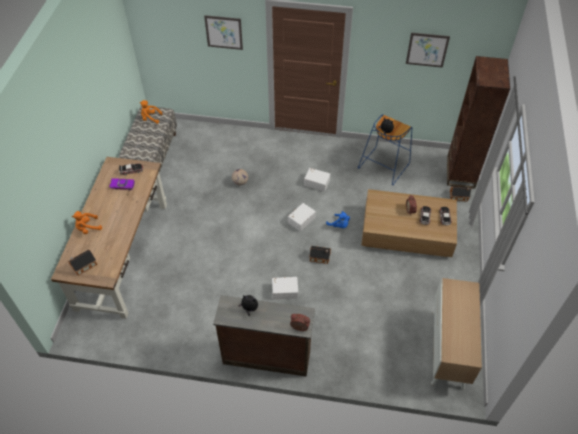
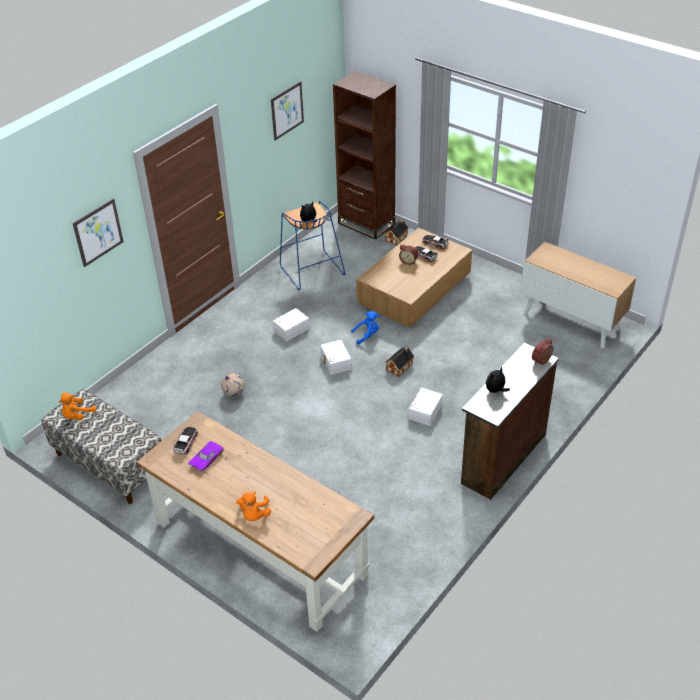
camera: 60 degrees left, 10 degrees down
toy house [68,250,97,276] -> none

